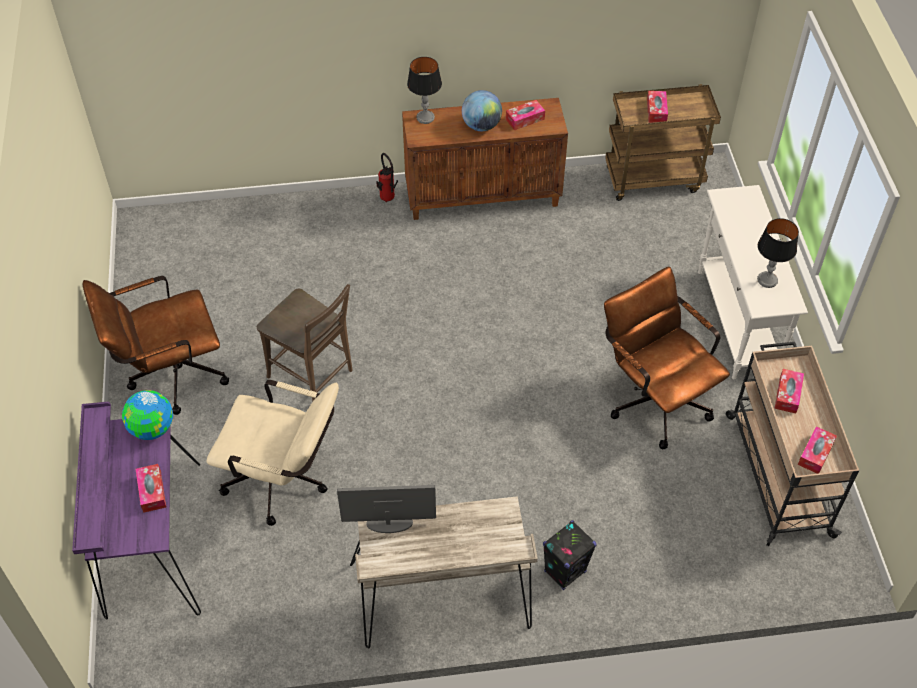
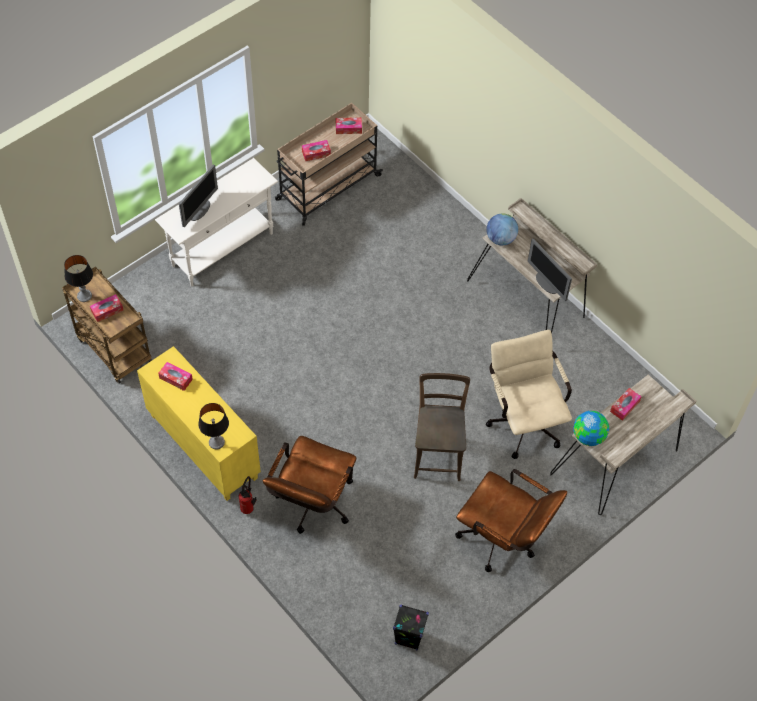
camera: 125 degrees left, 5 degrees up
purple desk [72,401,201,619] -> beige desk [550,375,696,515]
brown cabinet [402,98,568,220] -> yellow cabinet [137,346,261,501]
globe [462,90,502,131] -> globe moved to [486,213,518,245]
black speaker [543,520,597,590] -> black speaker moved to [393,605,429,651]
brown office chair [604,267,730,449] -> brown office chair moved to [263,436,356,534]
table lamp [757,218,799,288] -> table lamp moved to [64,255,93,302]
none -> monitor [179,165,218,227]

